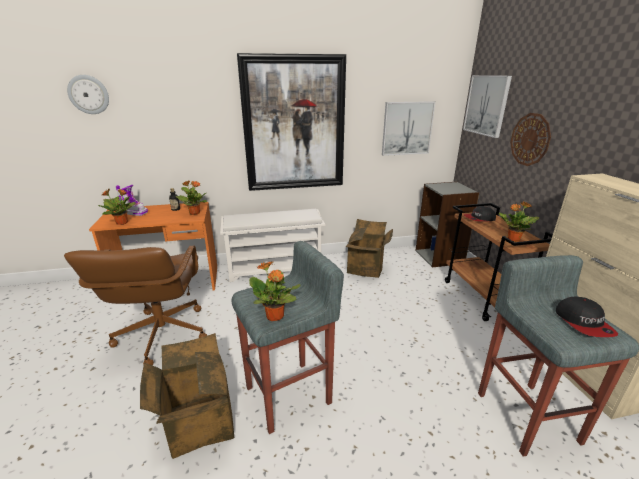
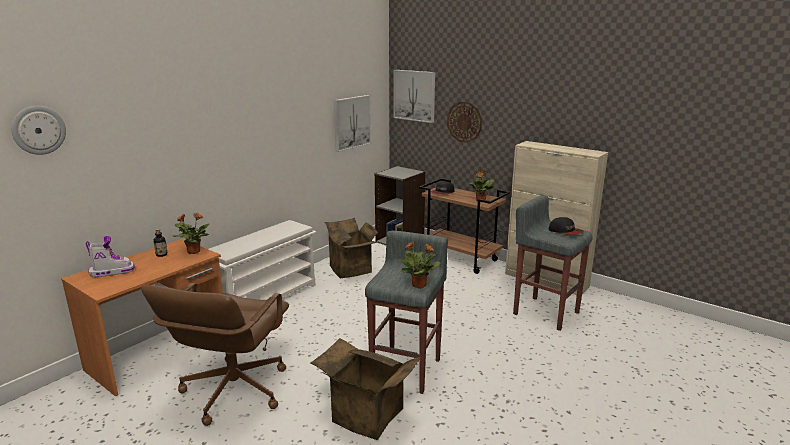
camera: 40 degrees left, 5 degrees down
brown office chair [64,246,207,365] -> brown office chair turned 60 degrees clockwise [141,283,289,426]
potted plant [98,189,136,225] -> none
picture [237,53,346,191] -> none

